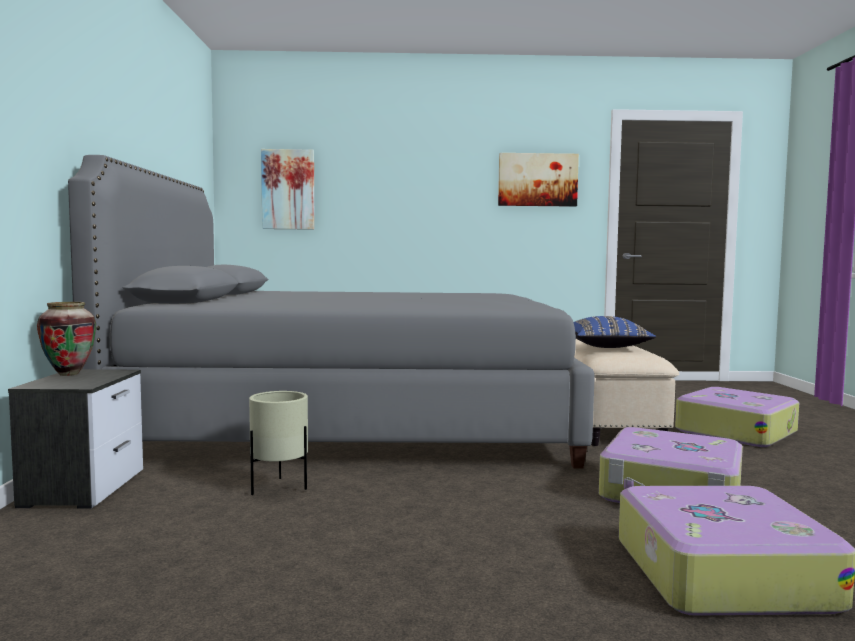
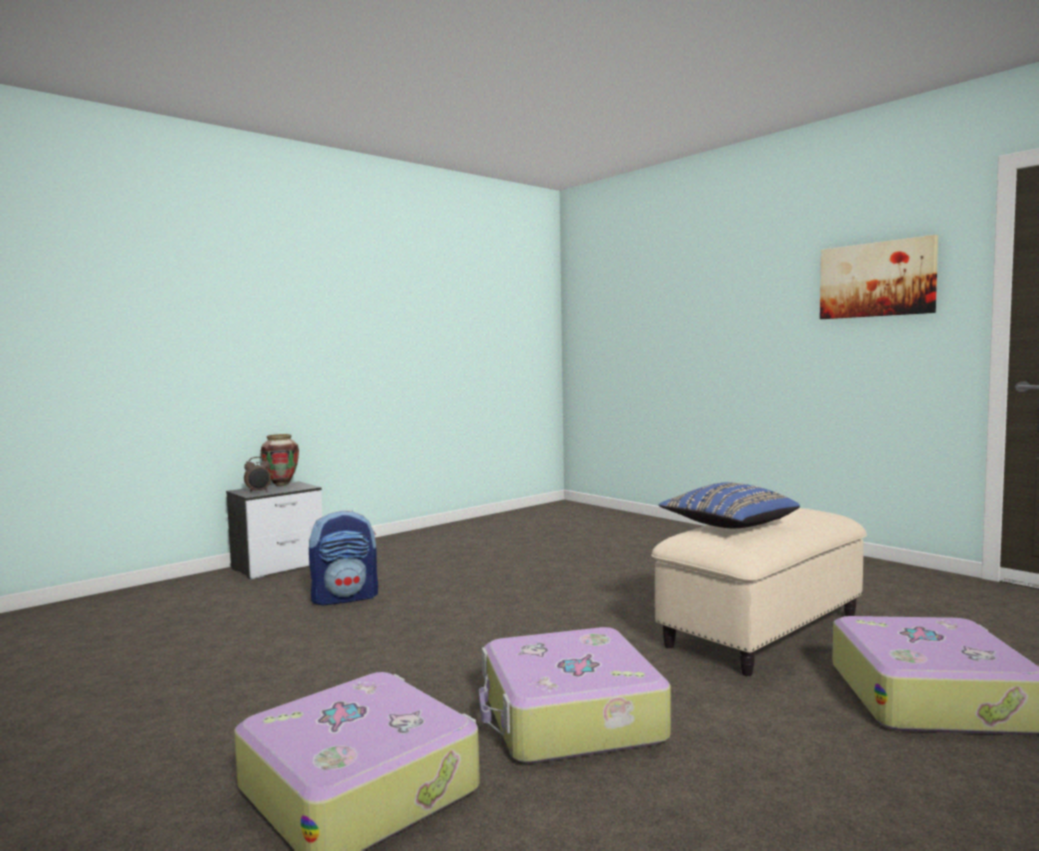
camera: 50 degrees right, 0 degrees up
grey bed [68,155,595,468] -> none
beige planter [249,391,308,495] -> backpack [309,510,378,605]
picture [261,149,315,230] -> none
none -> alarm clock [244,457,271,493]

